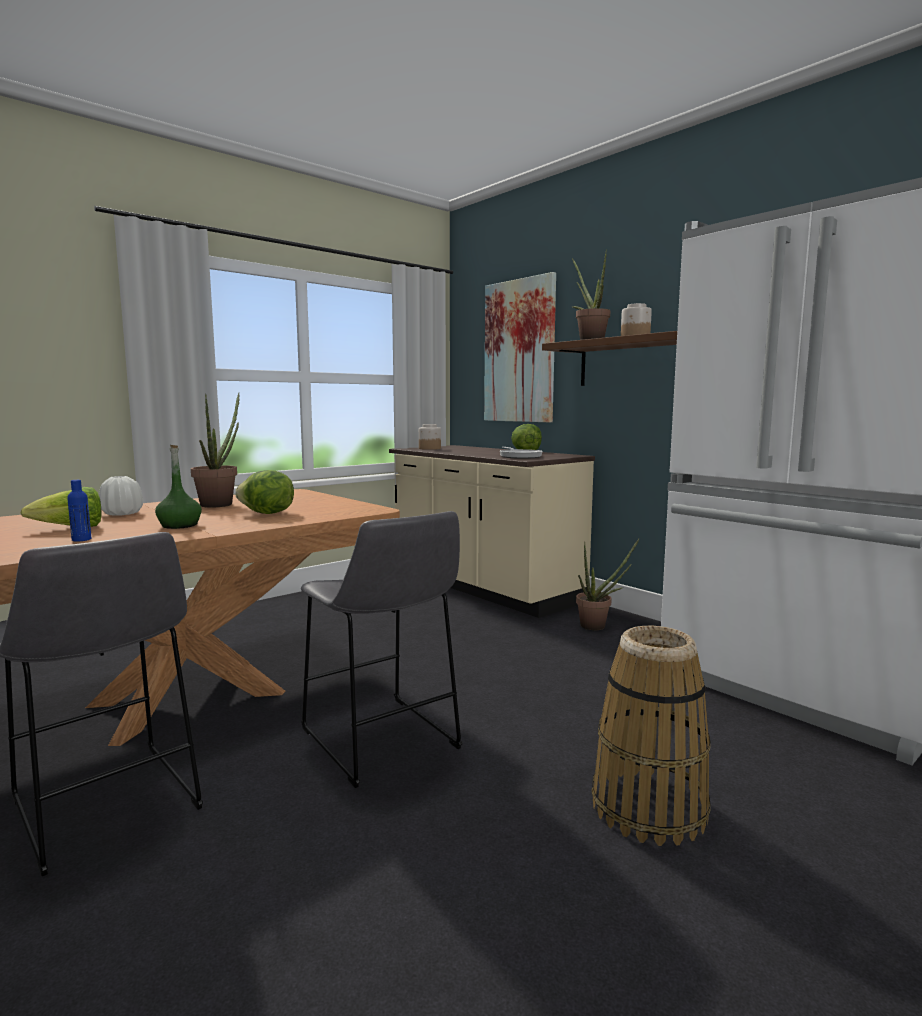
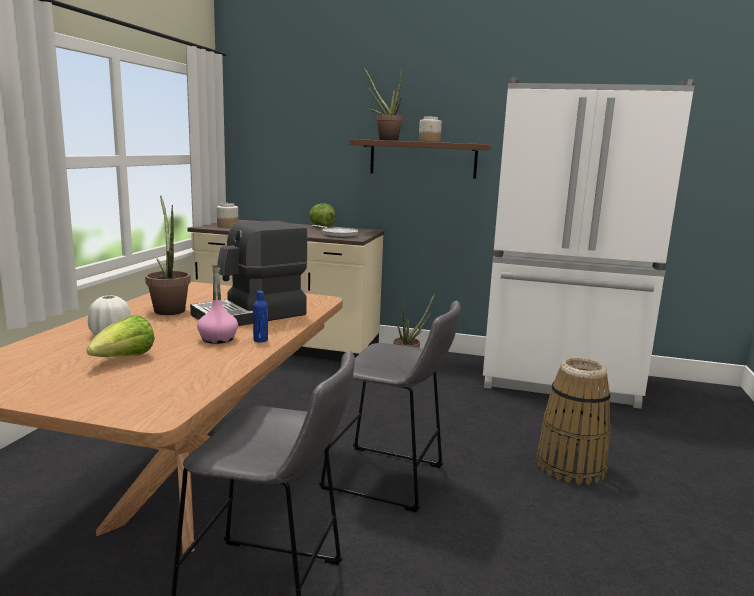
camera: 35 degrees left, 5 degrees up
blue bottle [67,480,91,541] -> blue bottle moved to [253,291,268,343]
green bottle [155,445,202,529] -> pink bottle [197,265,238,344]
lettuce [235,470,294,514] -> coffee machine [190,221,307,326]
picture [484,272,556,422] -> none

